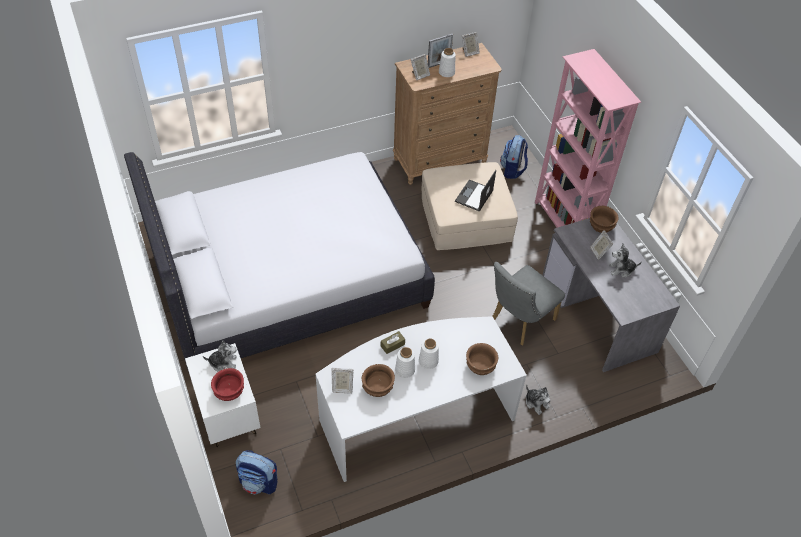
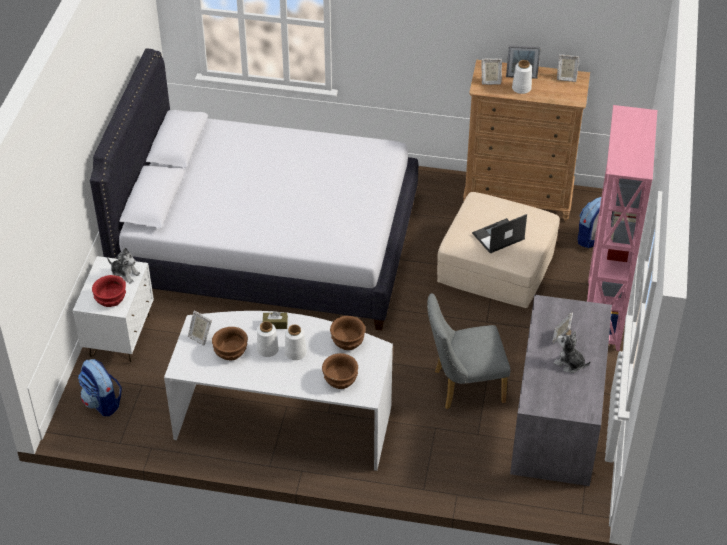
camera: 35 degrees right, 5 degrees down
plush toy [526,384,550,415] -> none
brown bowl [590,206,619,233] -> brown bowl moved to [330,316,365,350]

